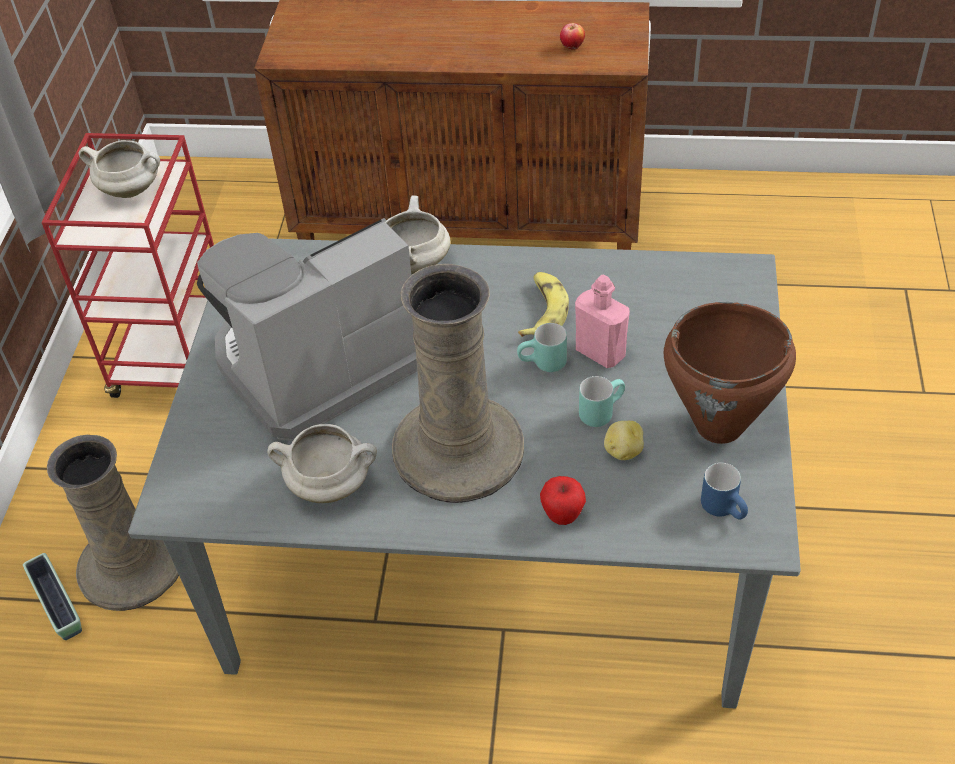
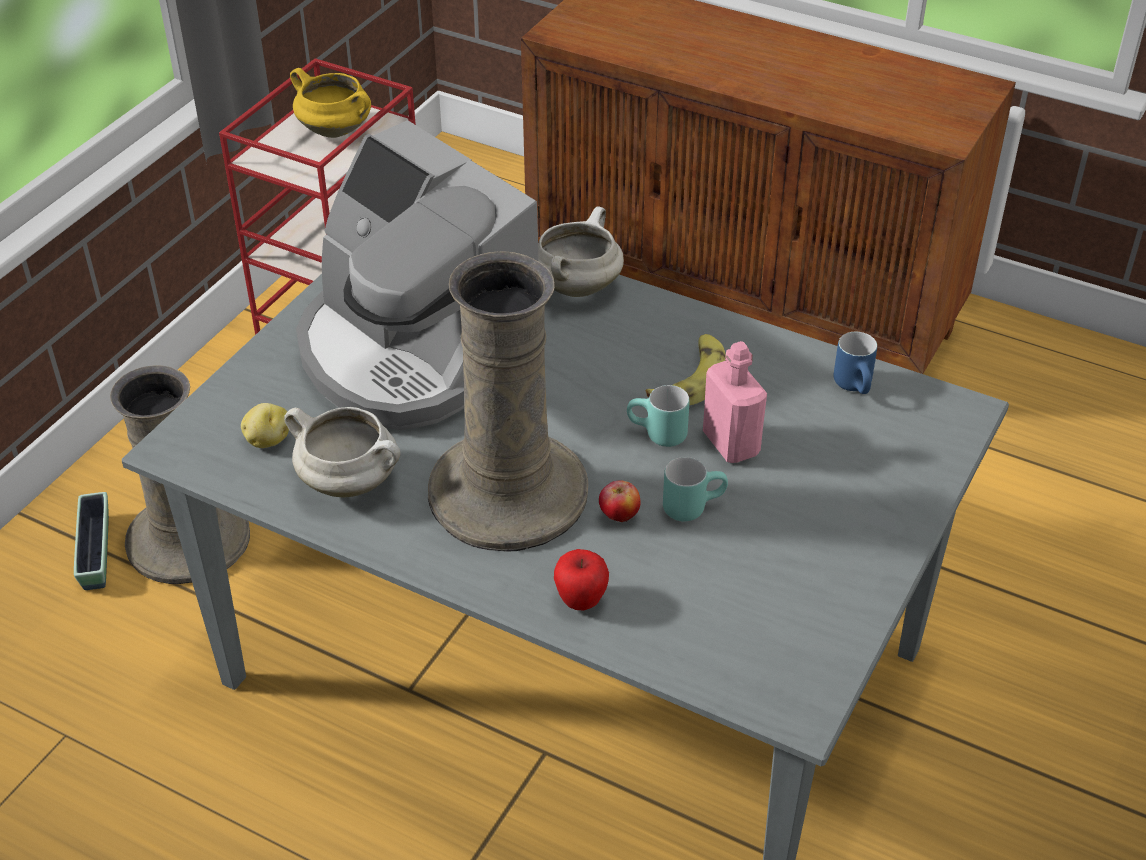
camera: 20 degrees right, 5 degrees down
white cooking pot [79,140,160,198] -> yellow cooking pot [290,68,371,138]
coffee machine [197,218,417,441] -> coffee machine turned 120 degrees counterclockwise [296,120,539,430]
apple [560,23,585,50] -> apple moved to [599,481,641,522]
potato [604,421,644,460] -> potato moved to [241,403,289,448]
brown cooking pot [664,302,796,444] -> none
blue mug [701,463,748,520] -> blue mug moved to [834,332,877,394]

